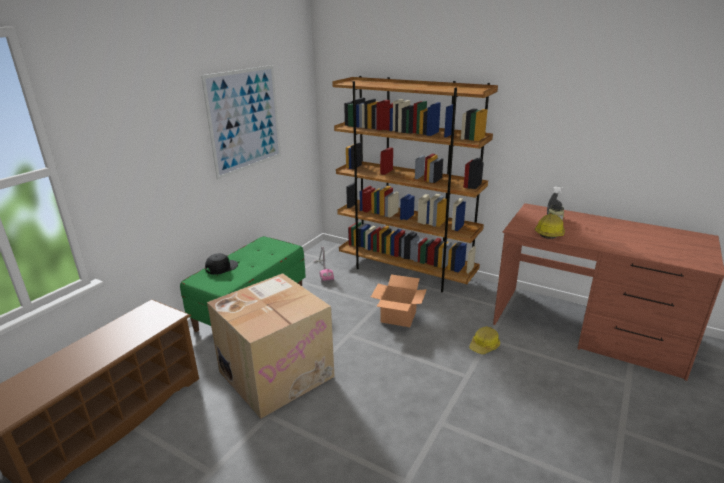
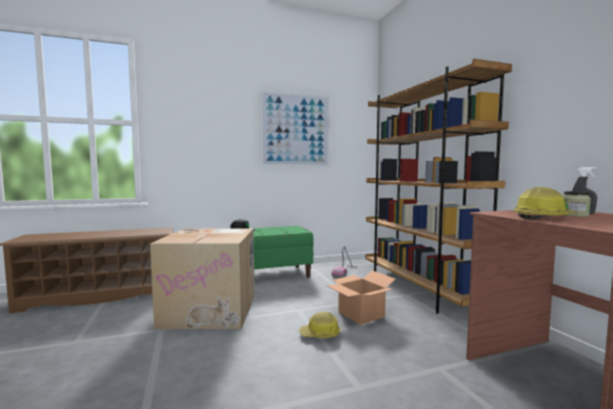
camera: 40 degrees right, 20 degrees down
hard hat [469,326,500,354] -> hard hat moved to [299,312,340,338]

